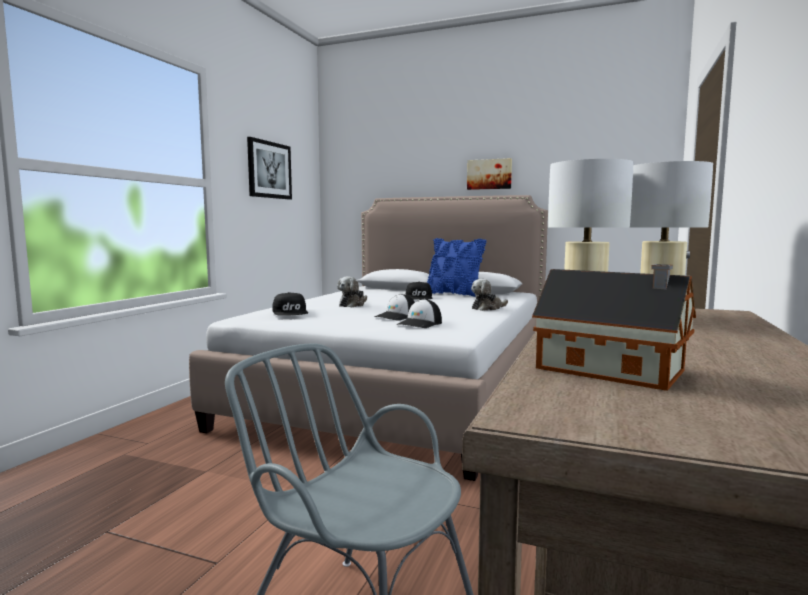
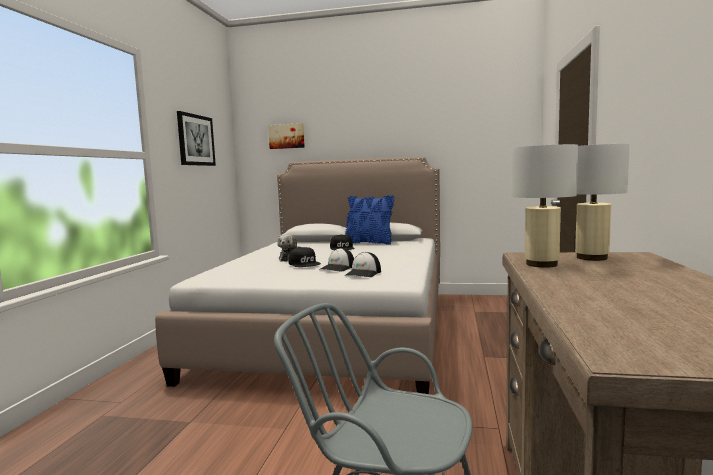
camera: 10 degrees left, 0 degrees up
black cap [272,292,309,316] -> black cap moved to [288,247,321,267]
picture [467,158,512,190] -> picture moved to [268,123,305,149]
plush toy [471,279,508,311] -> none
toy house [532,264,696,391] -> none

